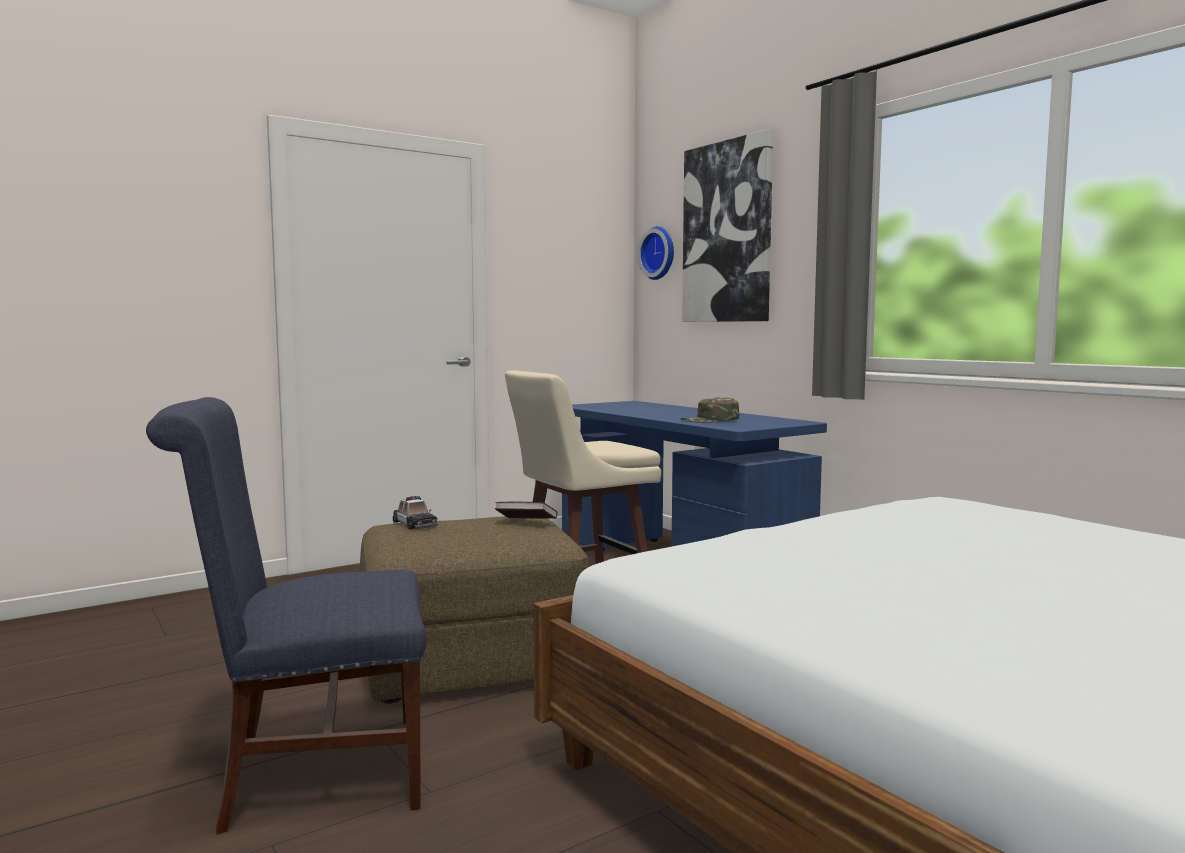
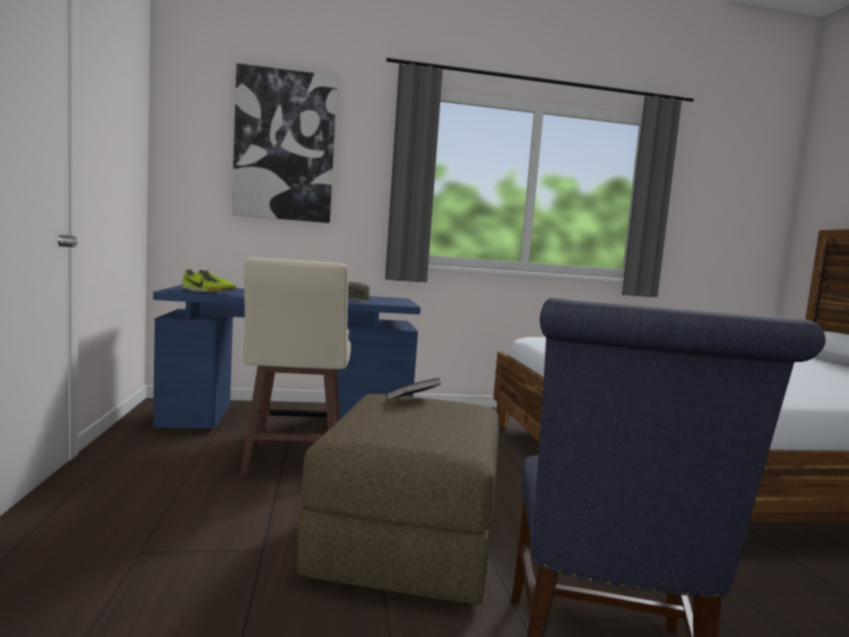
camera: 65 degrees left, 0 degrees up
toy car [393,496,438,529] -> none
wall clock [638,226,674,280] -> none
none -> shoe [182,269,236,292]

